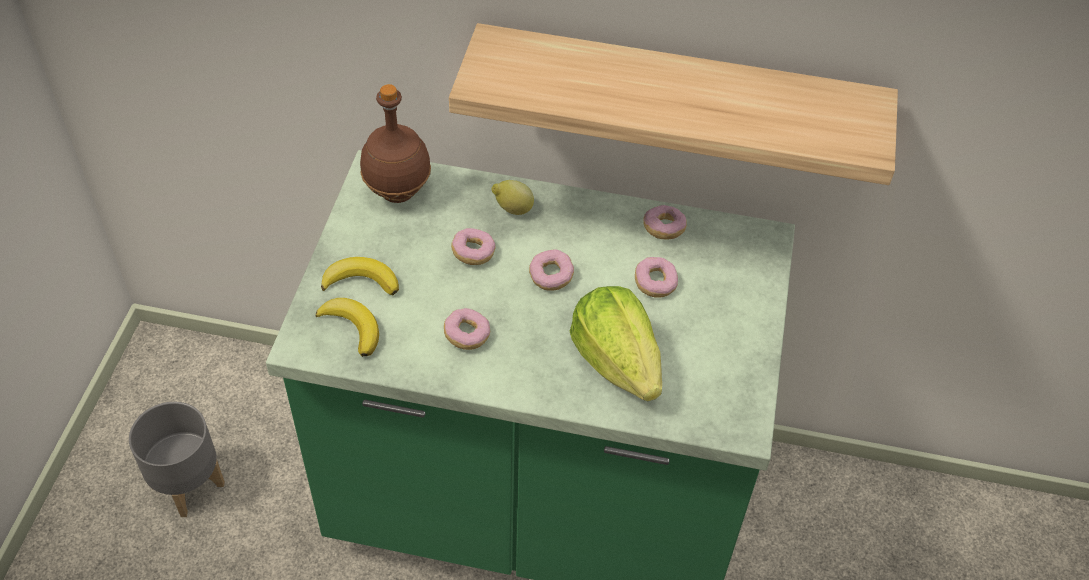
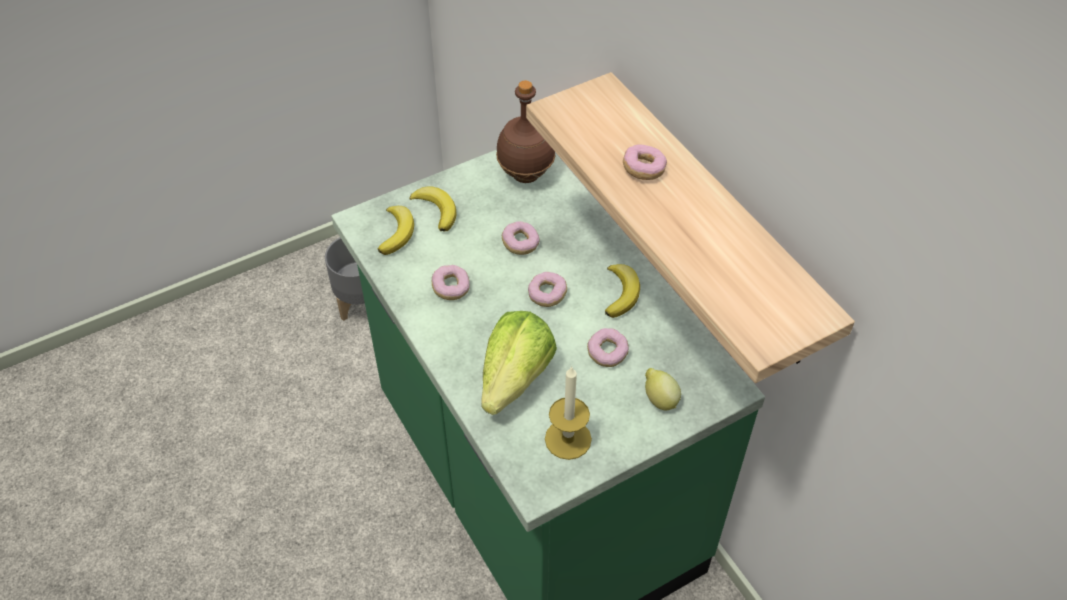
camera: 50 degrees right, 0 degrees up
lemon [491,180,534,215] -> lemon moved to [645,368,681,410]
donut [643,205,687,240] -> donut moved to [623,145,667,180]
none -> candle [545,366,592,460]
none -> banana [605,264,640,318]

